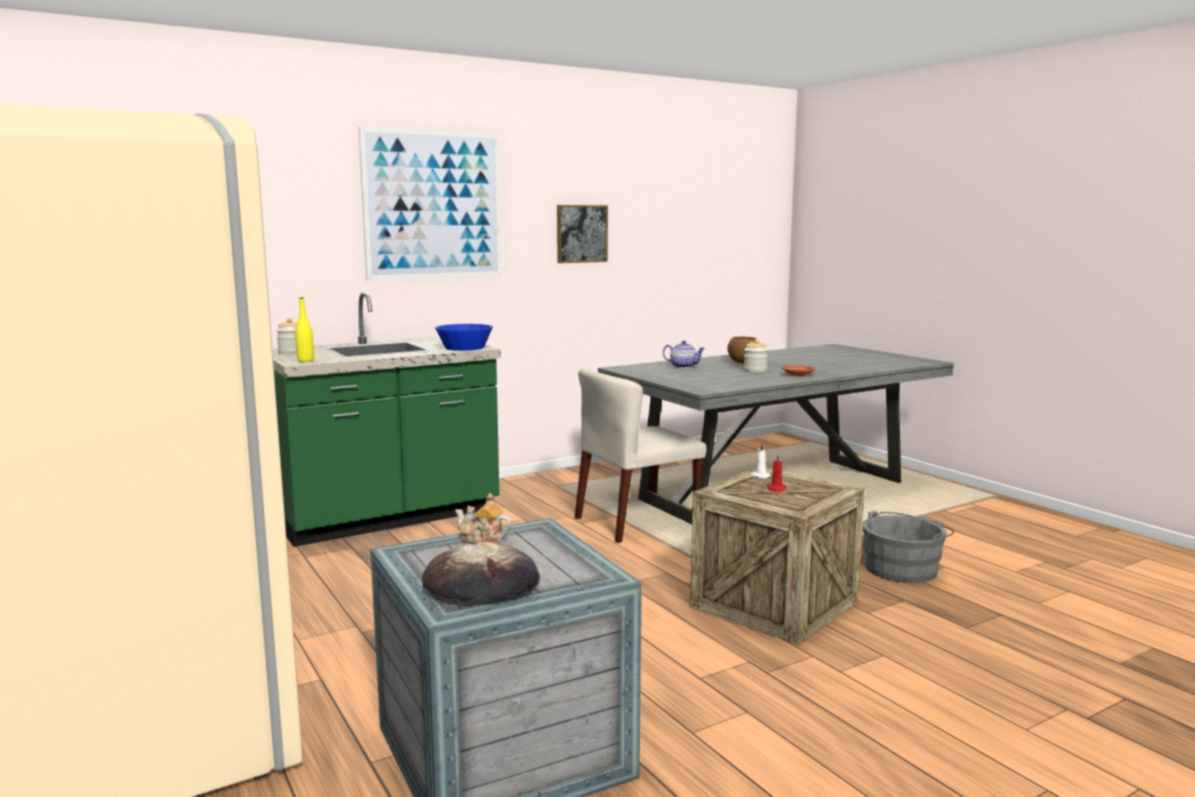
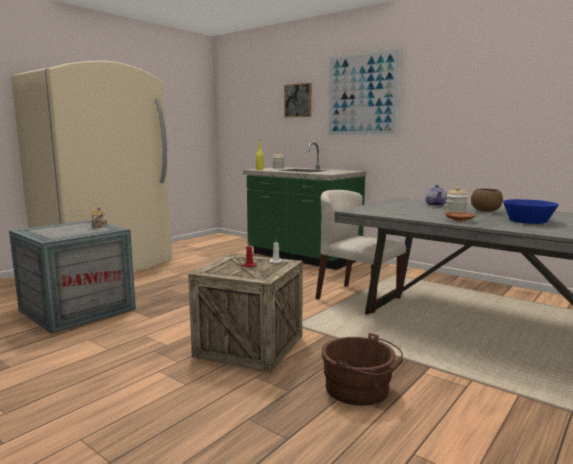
camera: 70 degrees right, 0 degrees up
bread [422,542,540,602] -> none
blue bowl [435,324,493,351] -> blue bowl moved to [503,199,559,224]
picture [557,205,608,263] -> picture moved to [284,83,311,118]
grey bucket [862,510,954,583] -> brown bucket [322,333,403,406]

